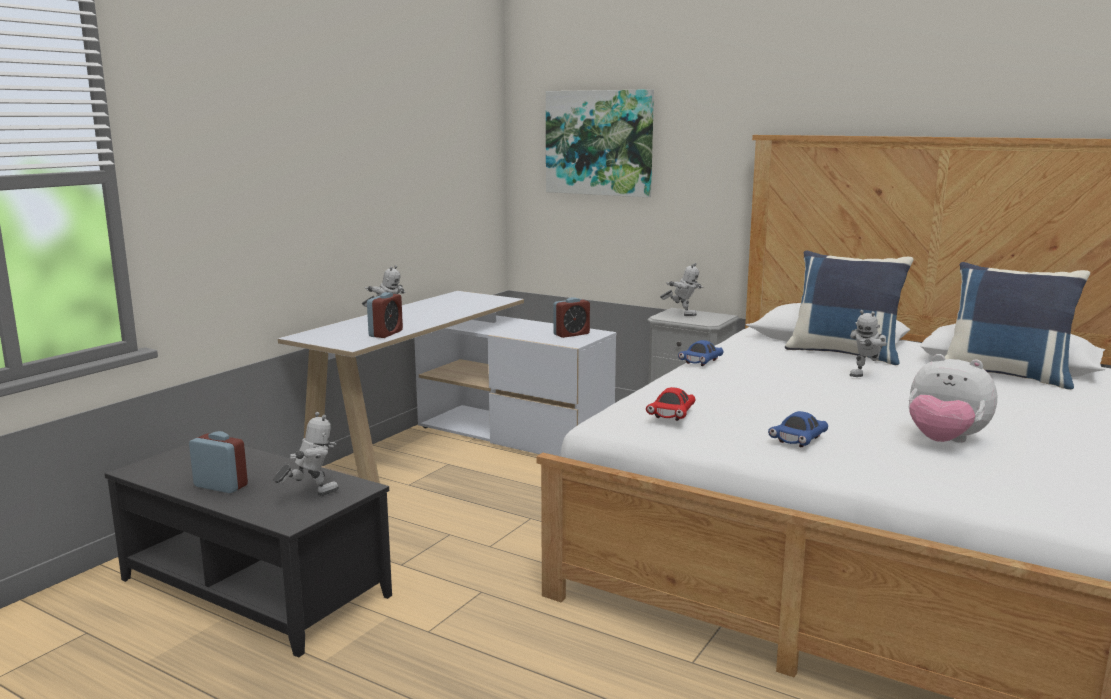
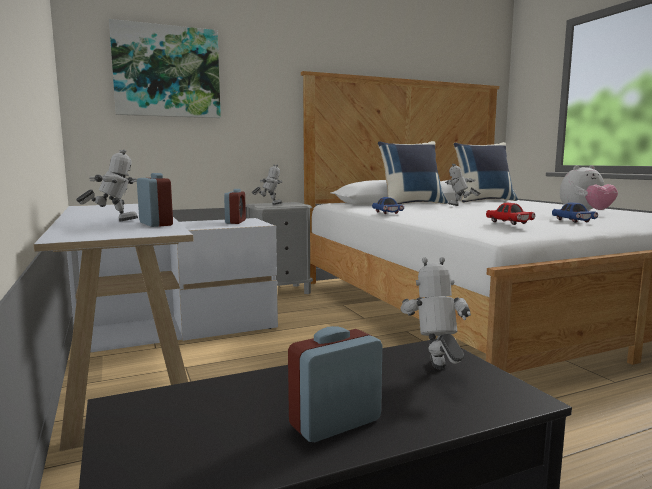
camera: 55 degrees left, 5 degrees down
toy robot [850,310,887,377] -> toy robot turned 135 degrees clockwise [445,164,481,206]

